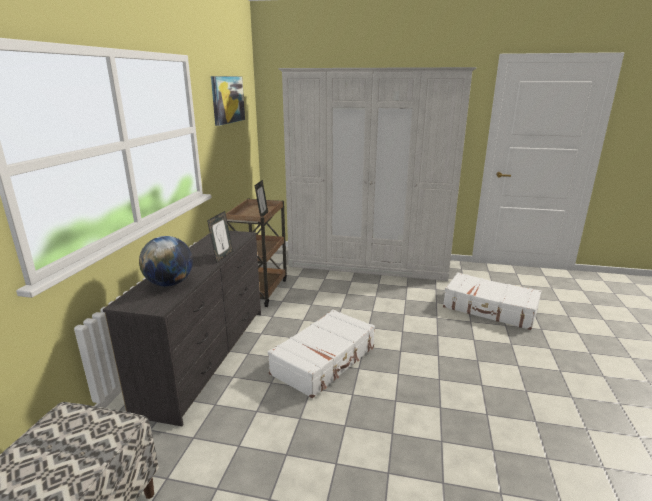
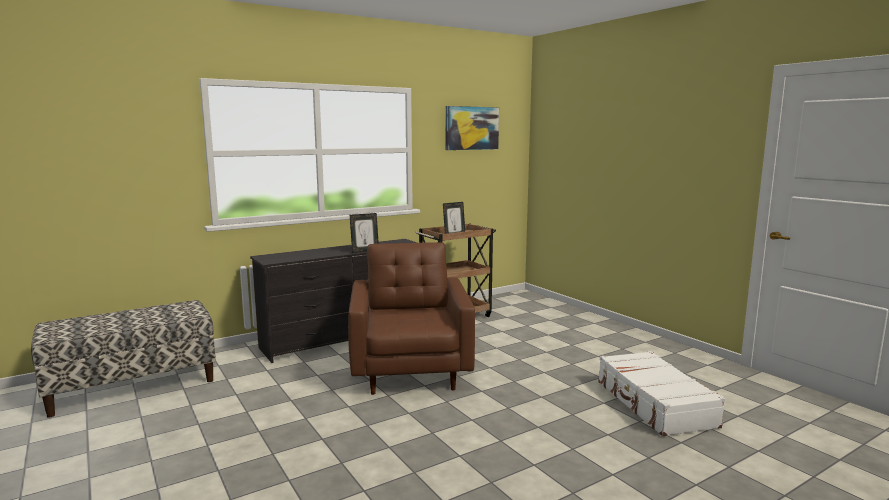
camera: 45 degrees right, 10 degrees down
globe [139,236,193,286] -> none
white suitcase [268,309,375,398] -> brown armchair [348,242,475,395]
white wardrobe [278,67,477,281] -> none

